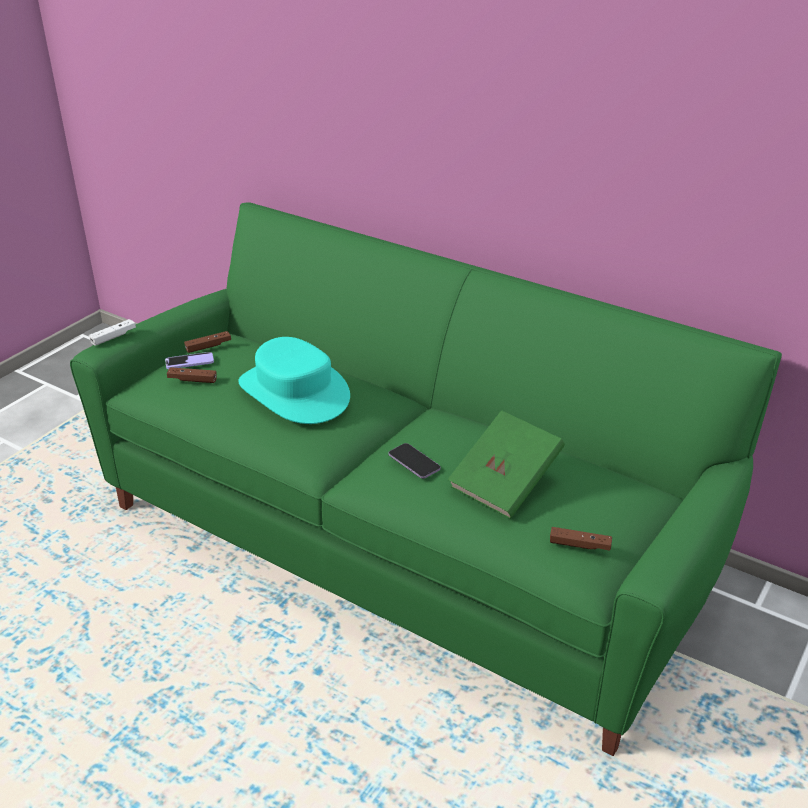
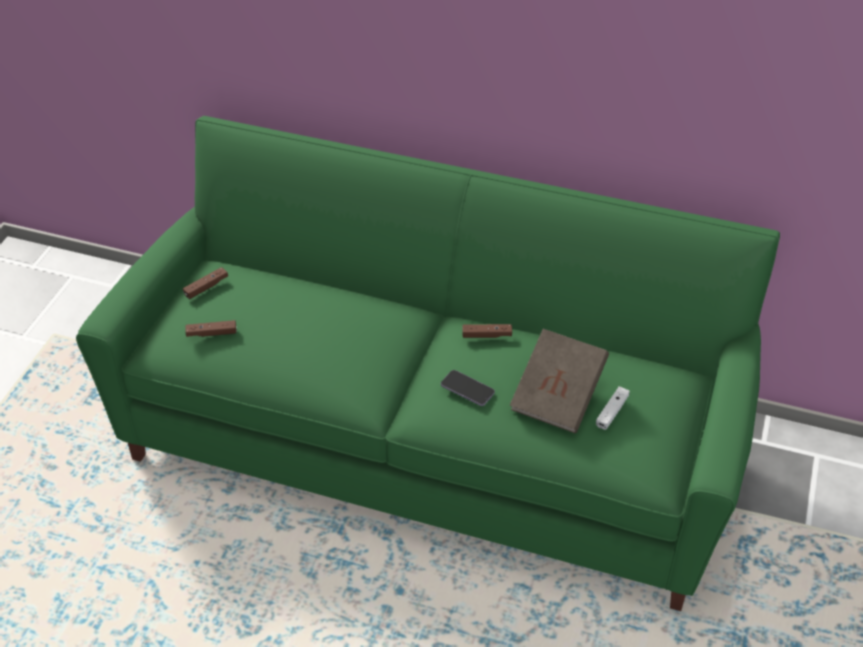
camera: 15 degrees left, 10 degrees up
white game controller [89,319,136,346] -> white game controller moved to [596,386,630,430]
phone [165,352,214,369] -> none
turquoise hat [238,337,350,424] -> none
green book [448,410,565,519] -> brown book [510,329,609,433]
brown game controller [550,527,612,551] -> brown game controller moved to [462,324,512,338]

